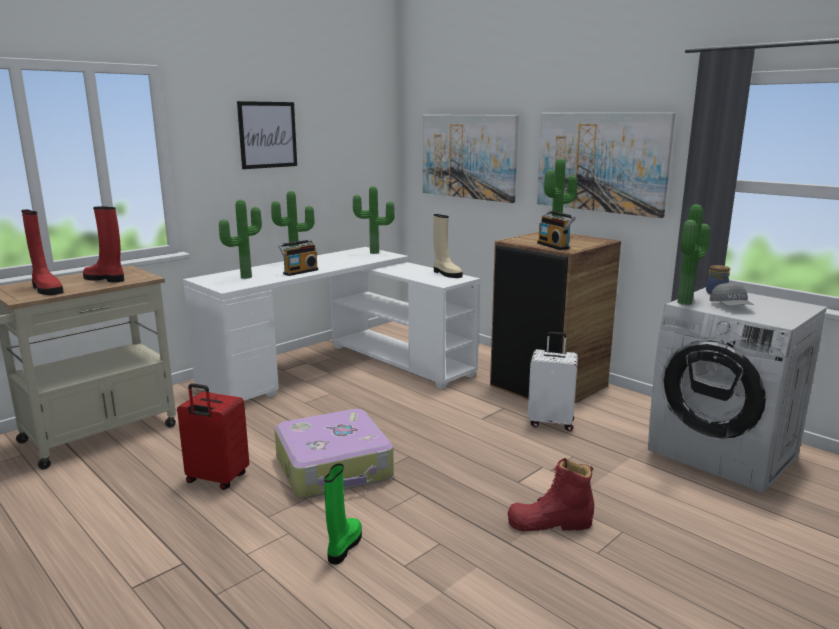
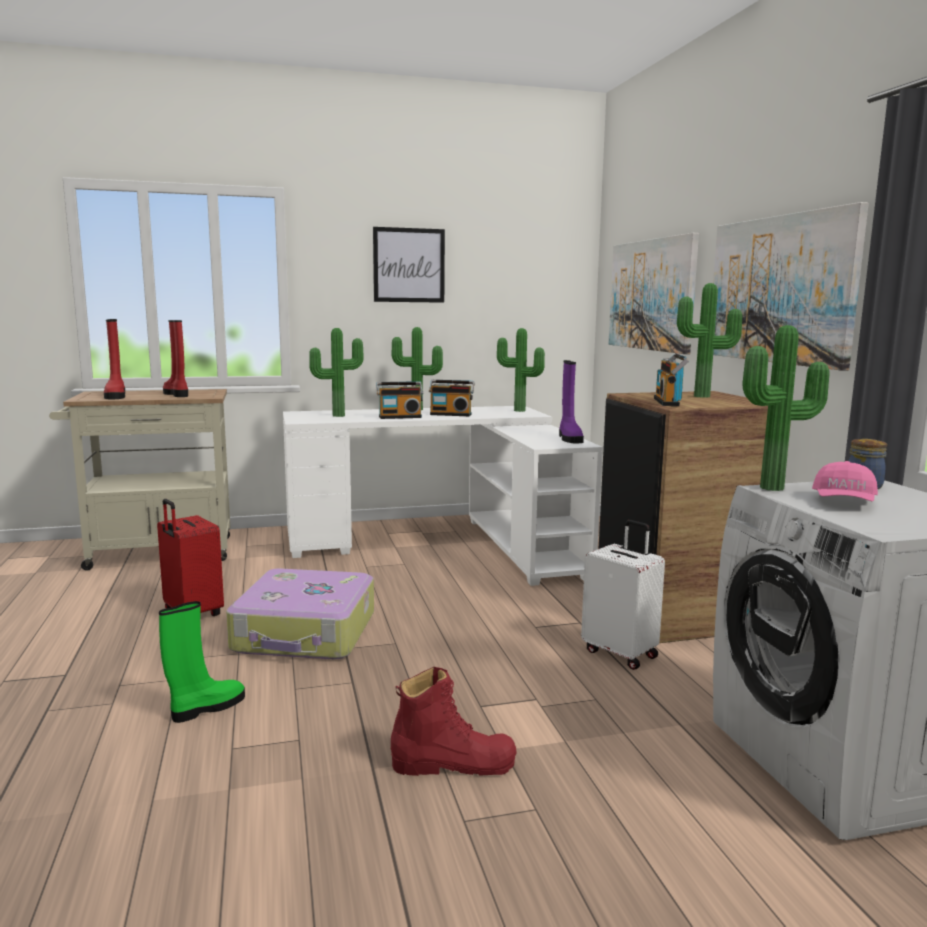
camera: 30 degrees right, 5 degrees down
beige boot [433,214,463,278] -> purple boot [559,360,584,444]
red boot [508,458,594,531] -> red boot turned 150 degrees clockwise [391,667,517,776]
grey cap [709,282,754,306] -> pink cap [812,461,878,501]
none -> radio [429,380,475,416]

